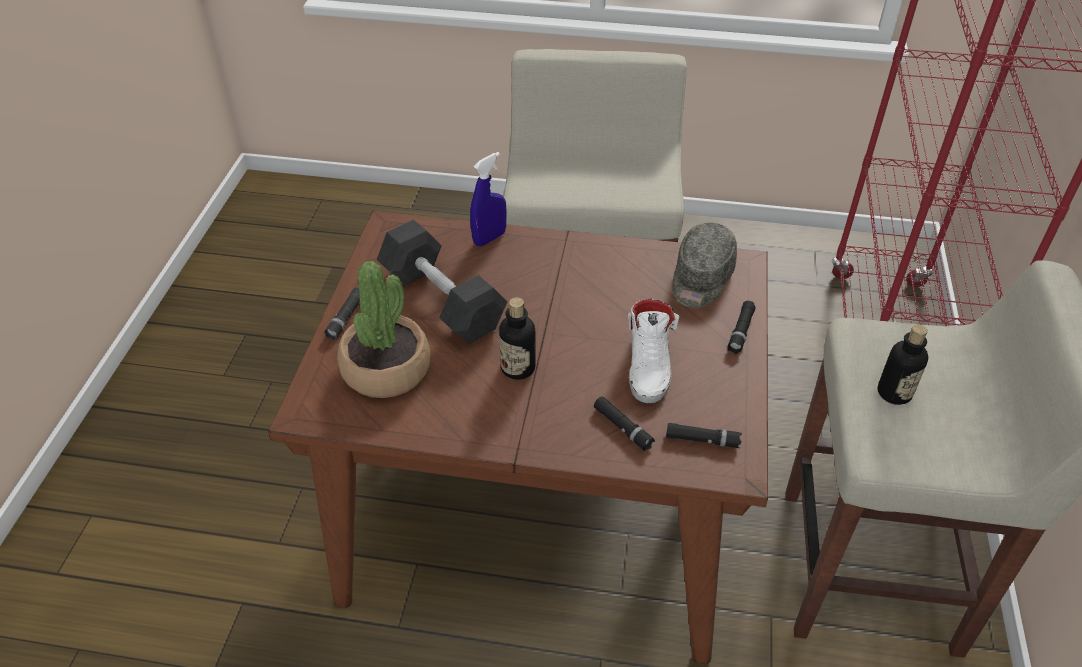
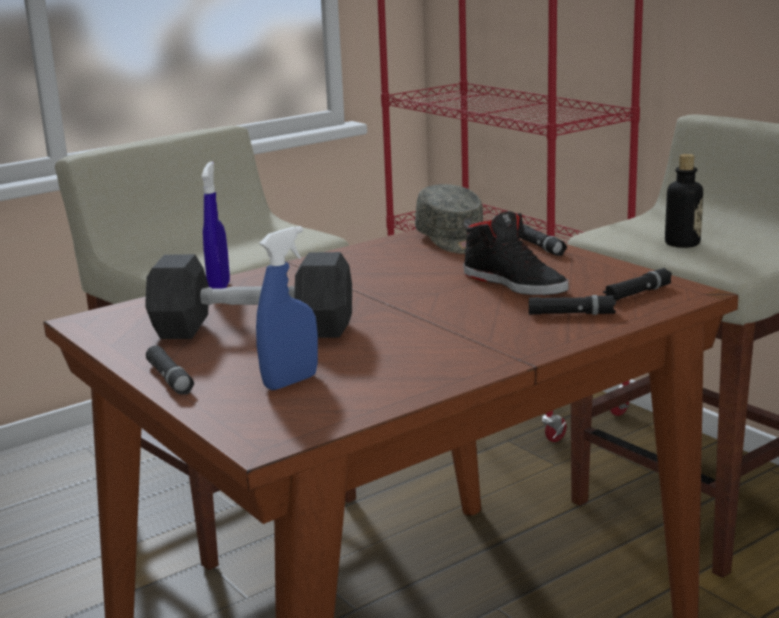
camera: 45 degrees left, 25 degrees down
potted plant [337,261,430,398] -> blue spray bottle [256,226,318,390]
bottle [499,297,536,380] -> none
white shoe [628,299,679,404] -> black shoe [463,211,569,295]

